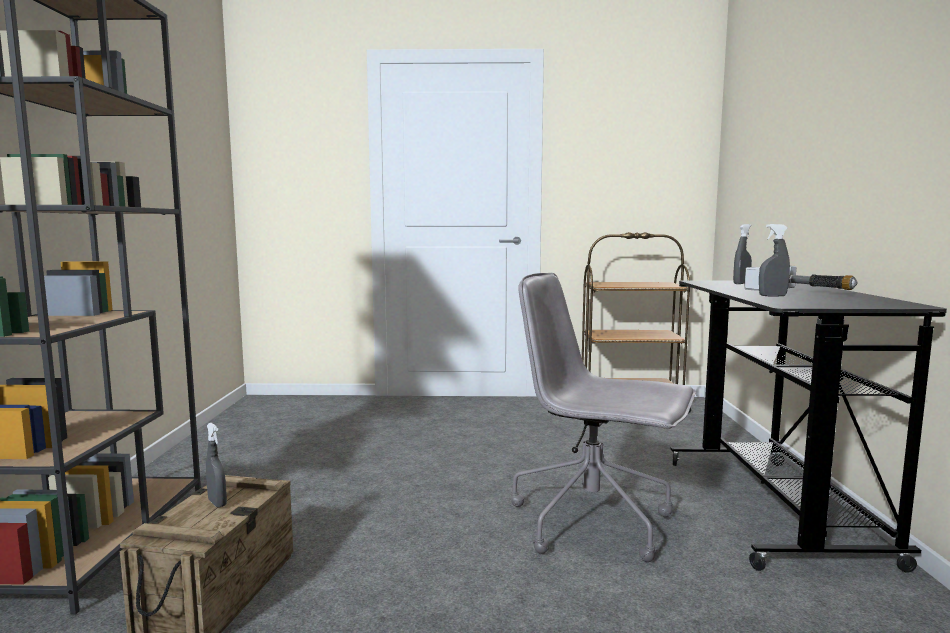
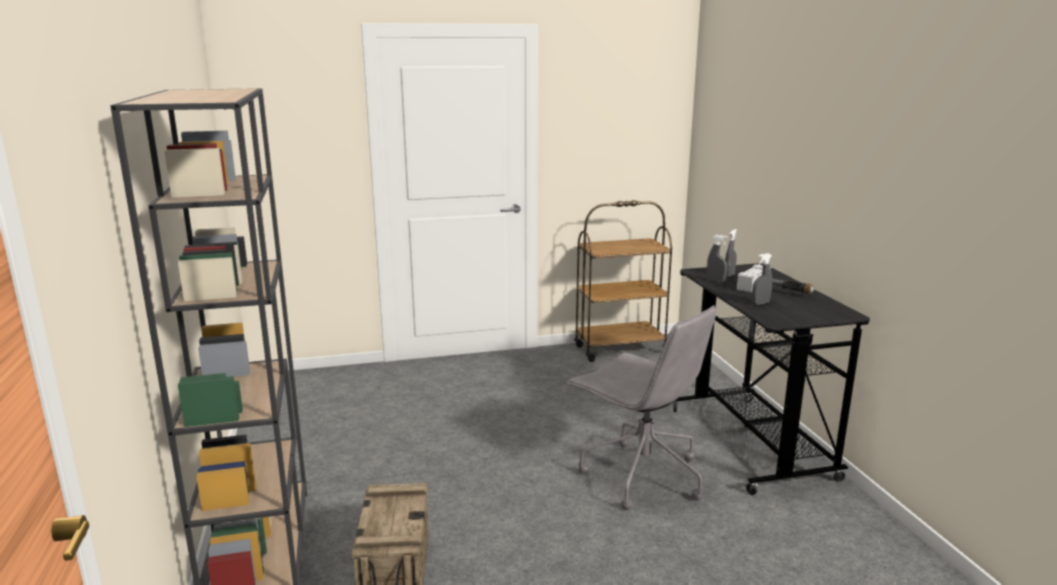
camera: 15 degrees left, 10 degrees up
grey spray bottle [206,423,227,508] -> grey spray bottle moved to [706,235,728,282]
grey office chair [511,273,696,562] -> grey office chair turned 150 degrees counterclockwise [567,305,717,510]

